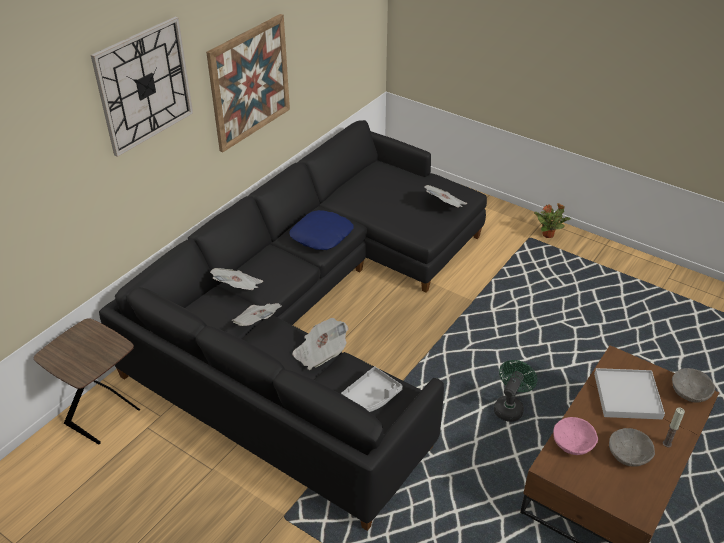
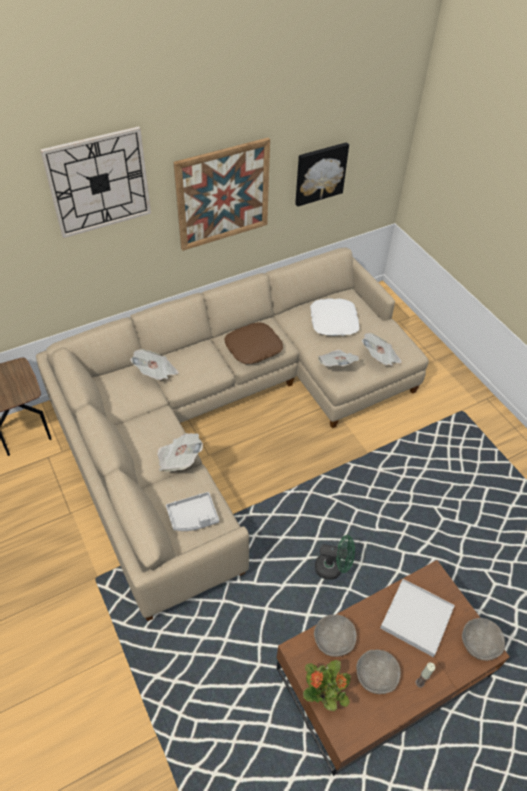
camera: 25 degrees right, 10 degrees up
black sofa [99,120,487,531] -> beige sofa [36,247,429,621]
newspaper [231,303,282,326] -> newspaper moved to [318,349,359,367]
blue pillow [289,210,354,250] -> brown pillow [224,322,283,364]
green fan [494,360,537,422] -> green fan turned 45 degrees clockwise [315,535,355,580]
potted plant [534,203,571,238] -> potted plant moved to [303,660,351,711]
pink bowl [553,417,598,455] -> grey bowl [314,614,357,657]
none -> picture [295,142,349,207]
none -> white pillow [310,298,359,336]

